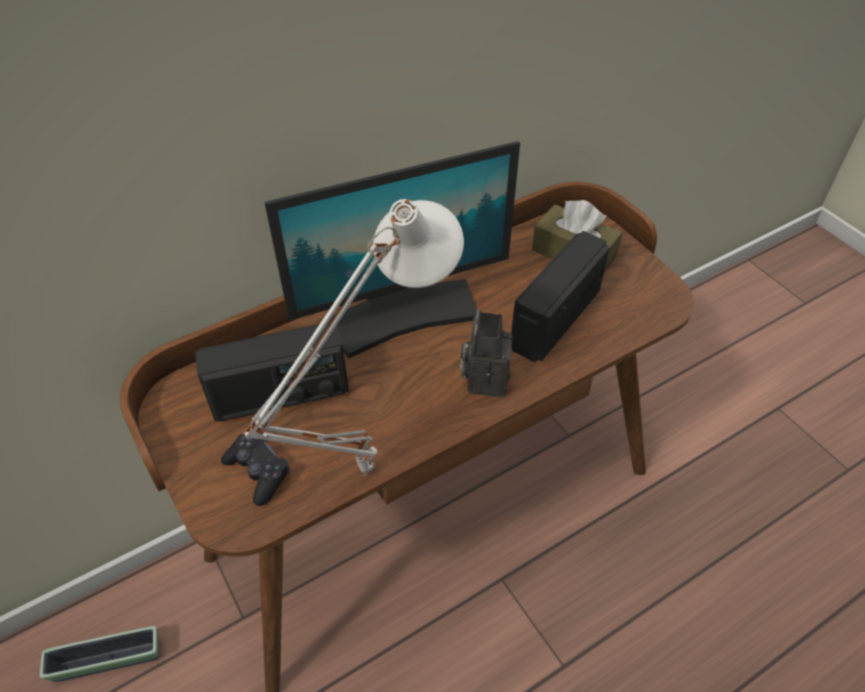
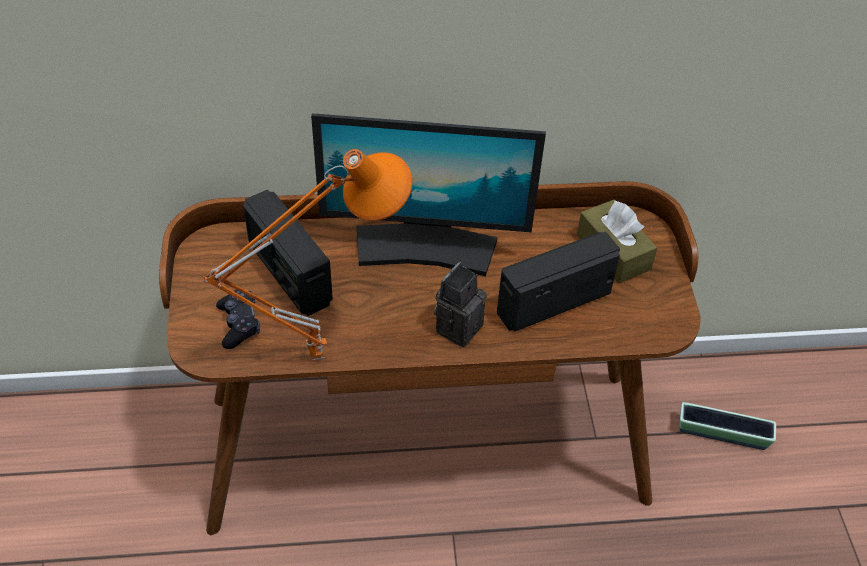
camera: 25 degrees right, 0 degrees up
planter [40,626,159,682] -> planter moved to [680,402,776,450]
radio [195,322,349,422] -> radio turned 45 degrees clockwise [243,190,333,316]
white table lamp [243,199,464,477] -> orange table lamp [204,149,413,361]

